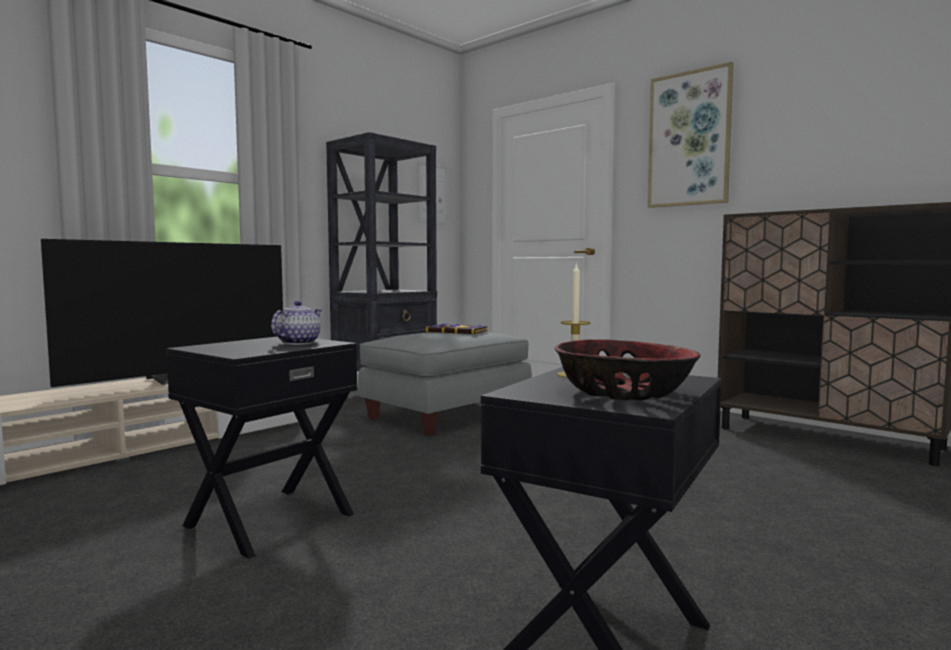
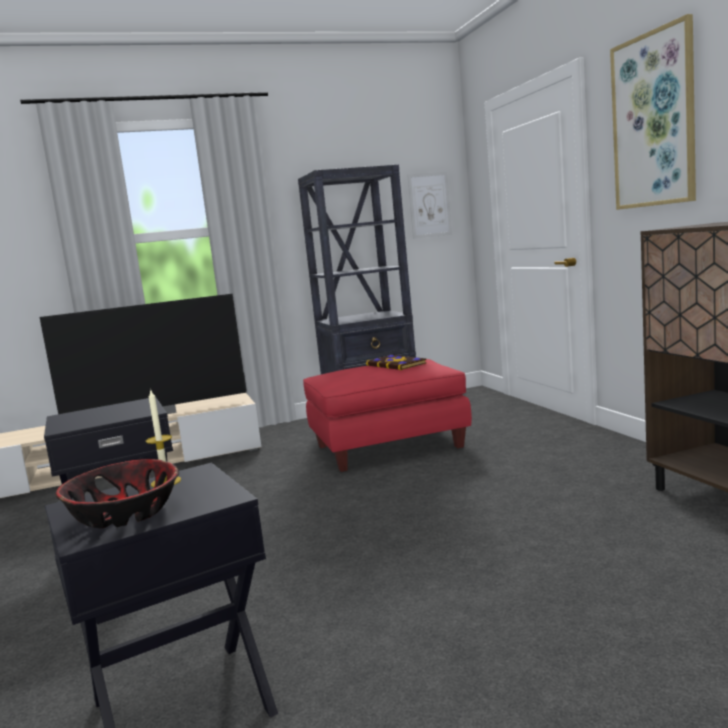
camera: 30 degrees right, 5 degrees up
teapot [271,301,321,345] -> none
grey ottoman [358,332,532,436] -> red ottoman [303,359,472,472]

